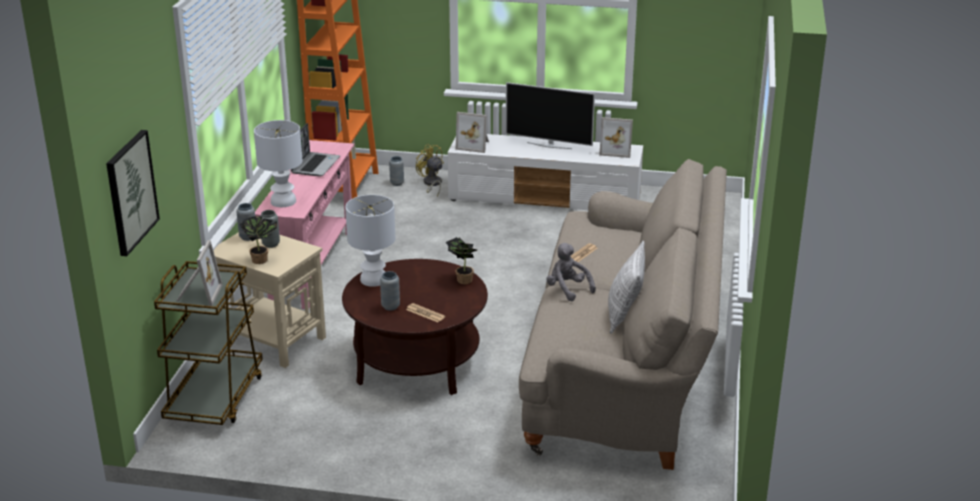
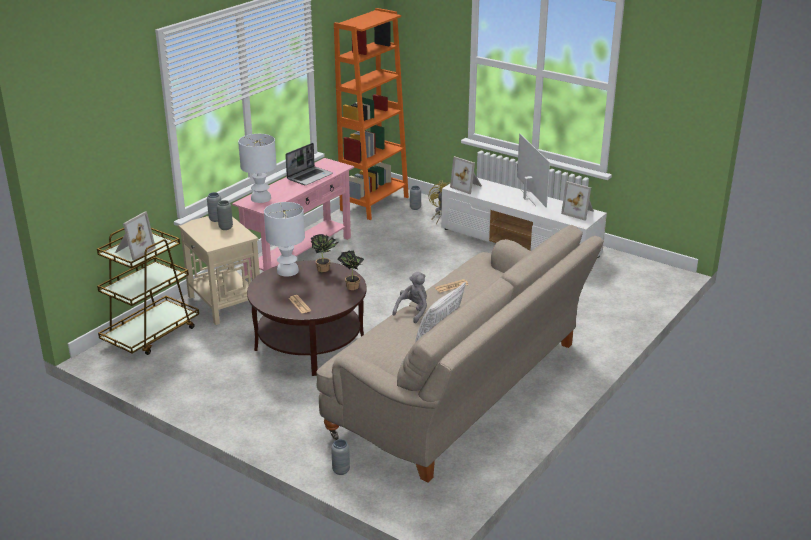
camera: 25 degrees right, 0 degrees up
picture [106,130,160,256] -> none
potted plant [239,216,277,264] -> potted plant moved to [311,234,338,272]
grey vase [380,271,400,311] -> grey vase moved to [331,439,350,475]
television [506,82,595,149] -> television turned 150 degrees counterclockwise [517,133,550,208]
grey plush toy [546,243,596,301] -> grey plush toy turned 45 degrees clockwise [392,272,427,323]

